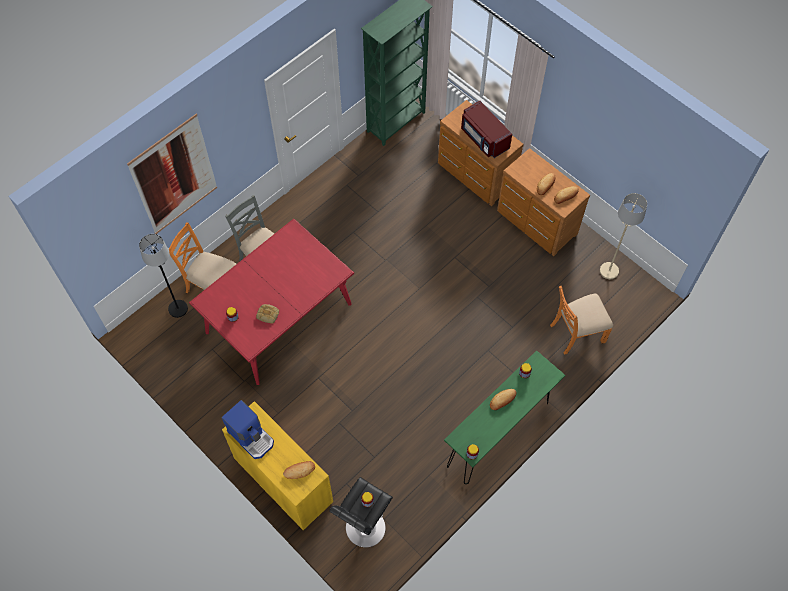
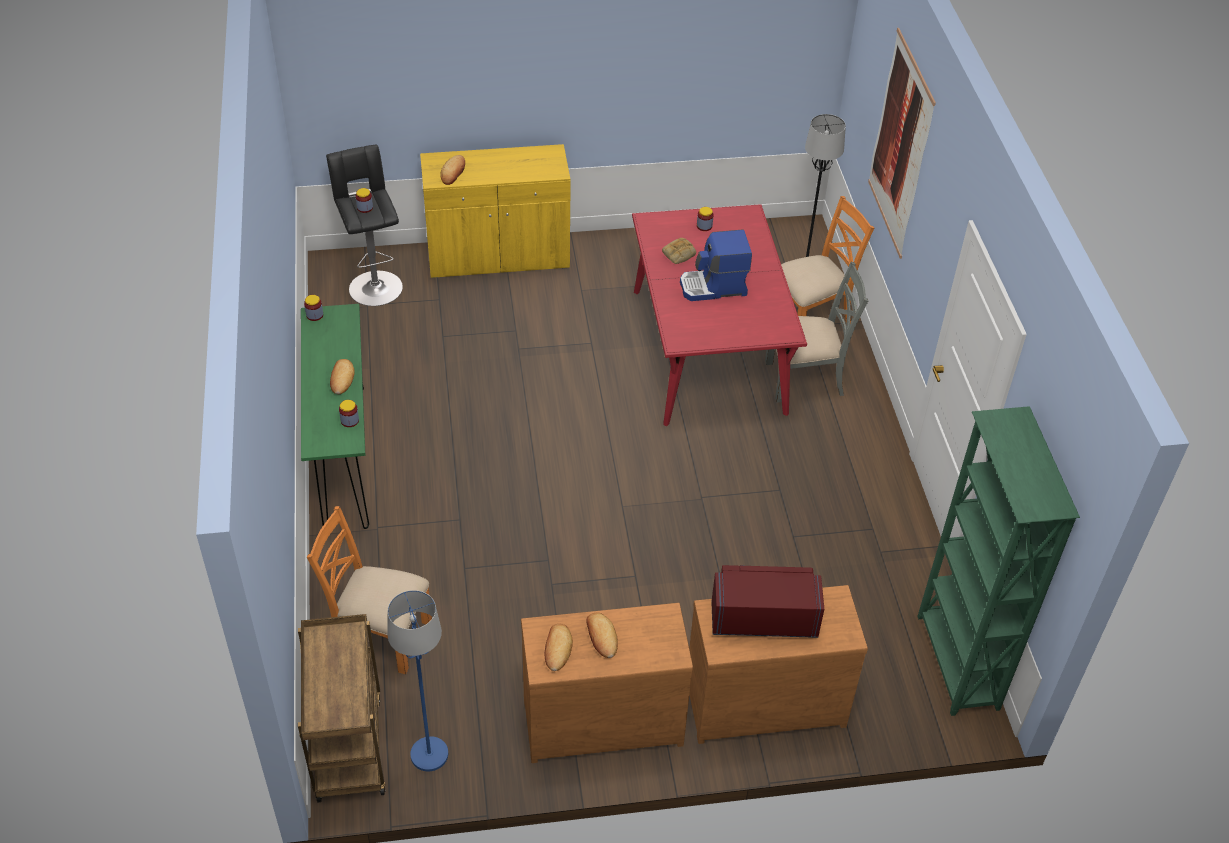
camera: 125 degrees right, 15 degrees down
coffee machine [221,400,274,459] -> coffee machine moved to [680,229,752,301]
orange chair [550,286,613,355] -> orange chair turned 90 degrees counterclockwise [307,506,432,674]
beige floor lamp [600,193,647,279] -> blue floor lamp [388,590,448,771]
none -> brown cart [298,614,386,802]

